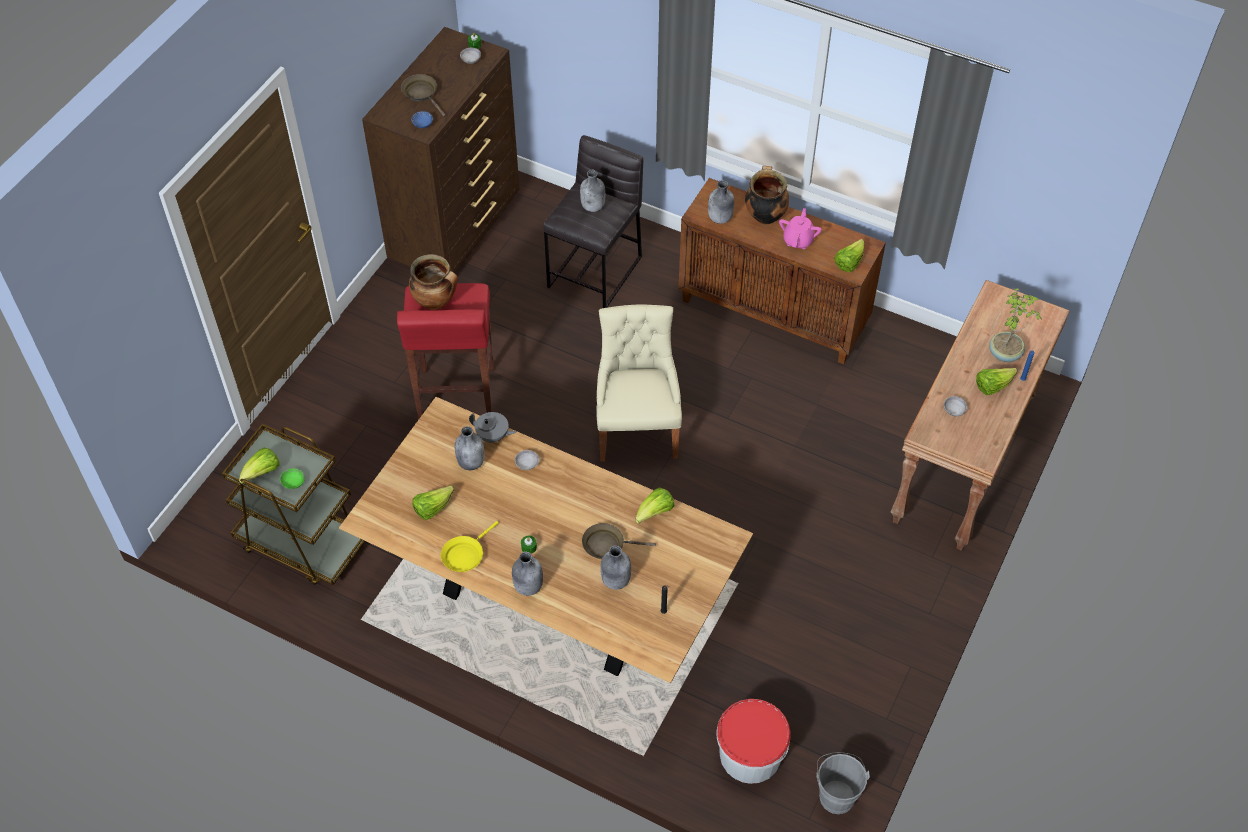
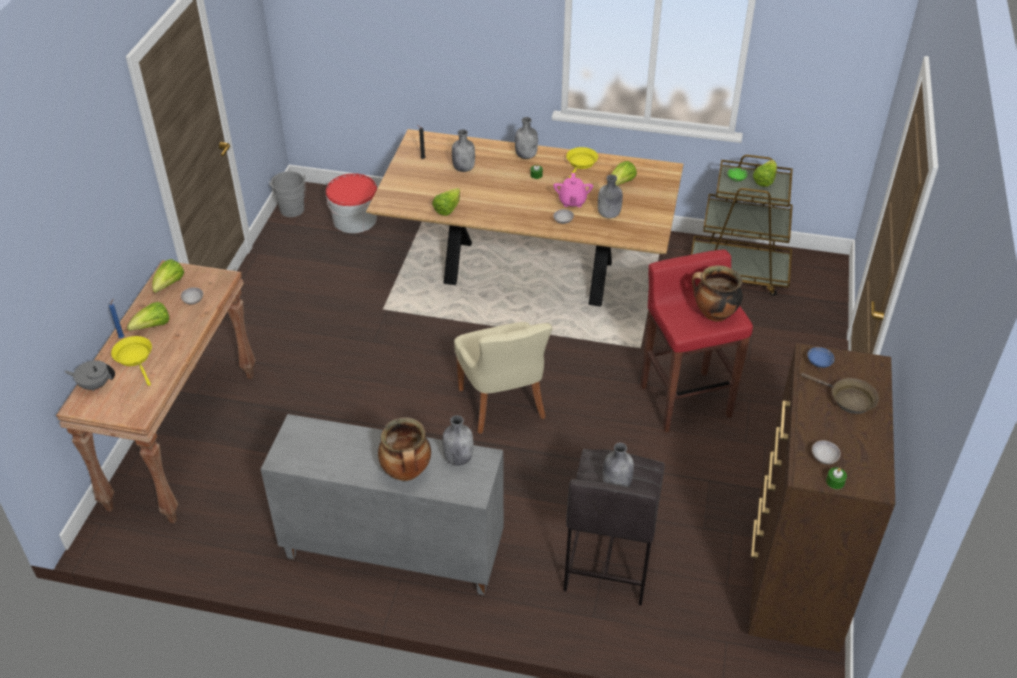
camera: 165 degrees right, 10 degrees down
grey teapot [469,412,516,443] -> grey teapot moved to [64,360,115,391]
brown frying pan [582,523,656,559] -> none
brown cabinet [678,178,886,364] -> grey cabinet [261,414,504,595]
pink teapot [779,208,822,249] -> pink teapot moved to [553,173,593,207]
lettuce [834,239,864,272] -> lettuce moved to [152,259,184,293]
potted plant [989,288,1042,362] -> yellow frying pan [111,336,152,386]

